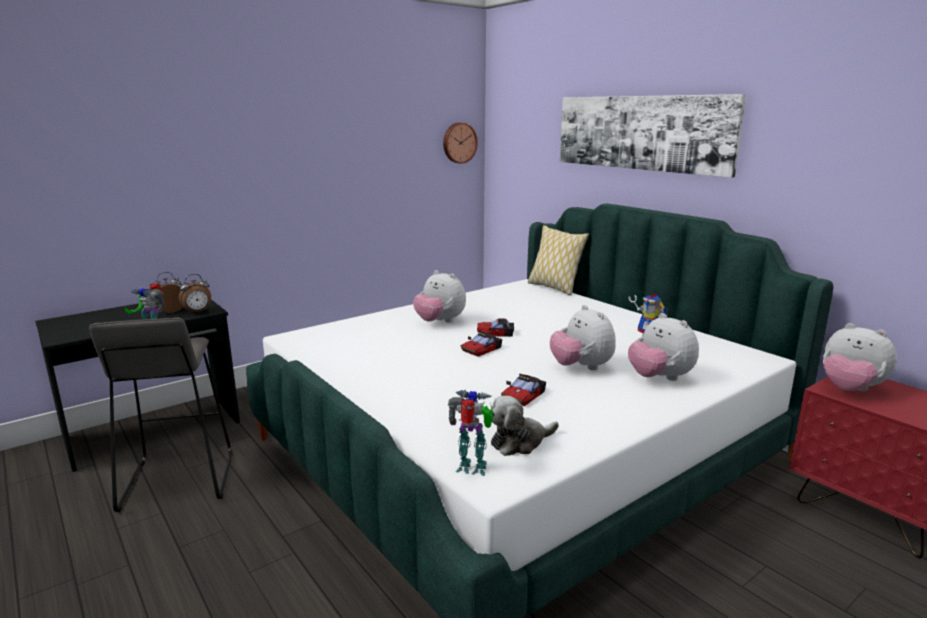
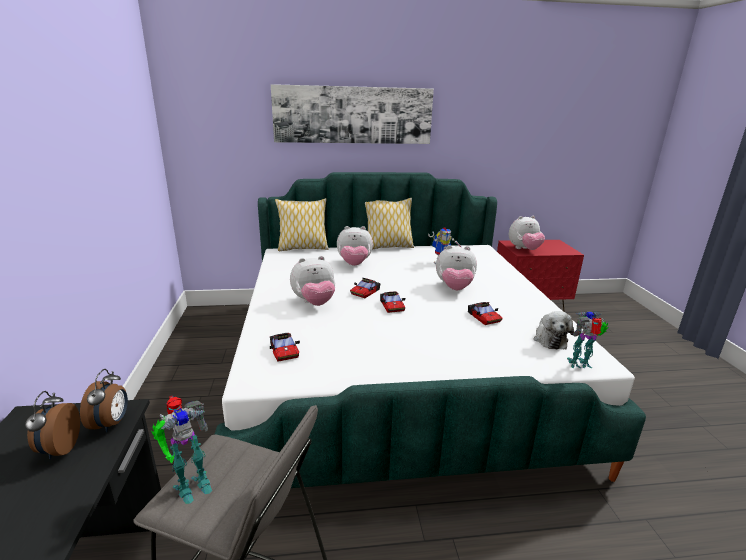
camera: 60 degrees left, 5 degrees up
wall clock [443,122,478,164] -> none
toy robot [448,390,493,476] -> toy robot turned 45 degrees clockwise [567,311,608,368]
plush toy [628,313,699,381] -> plush toy moved to [337,226,373,266]
none -> toy car [270,333,300,362]
none -> pillow [365,198,414,249]

